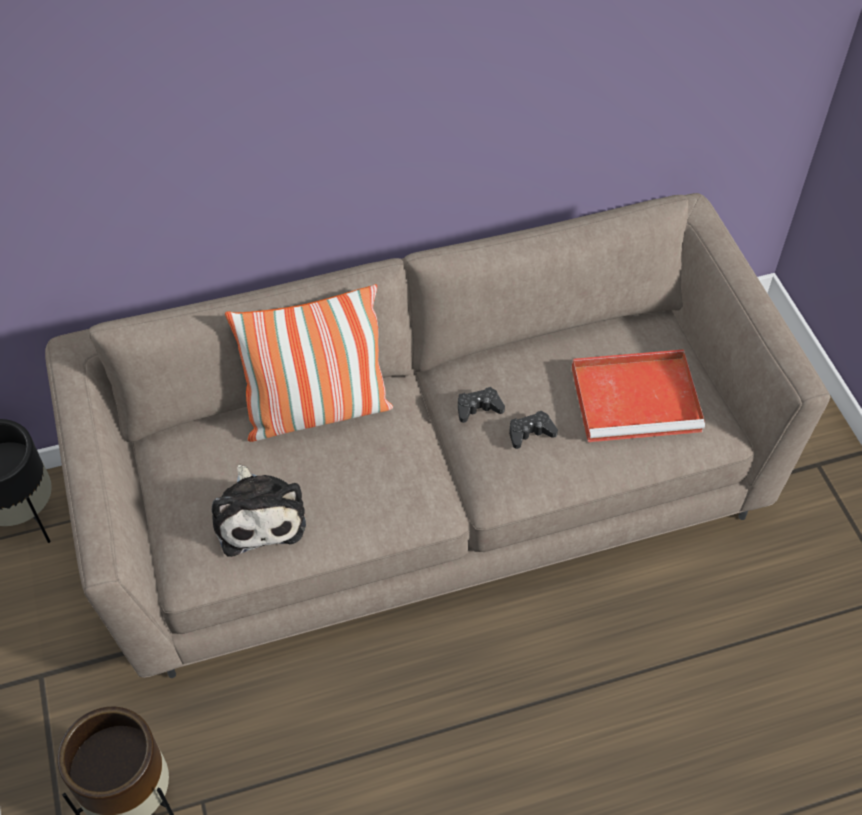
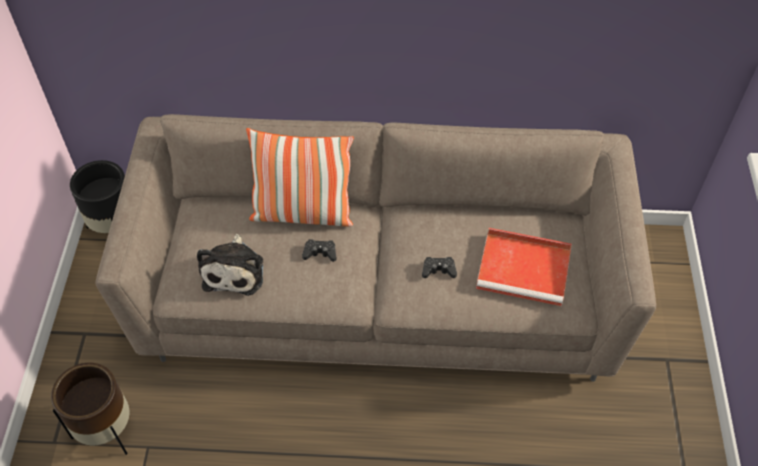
camera: 20 degrees right, 0 degrees up
black game controller [458,387,505,423] -> black game controller moved to [302,239,337,262]

